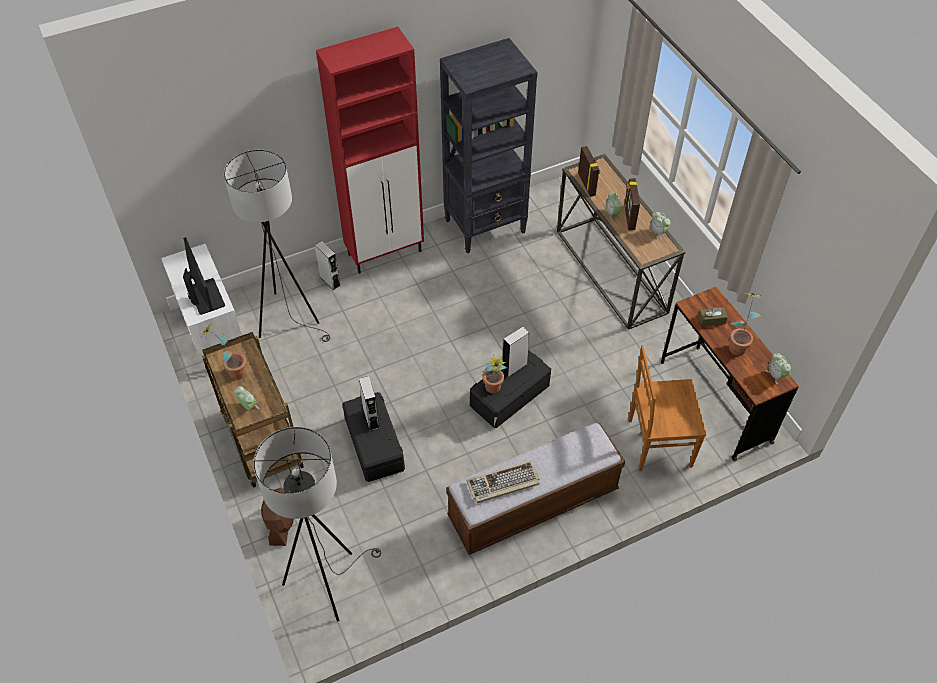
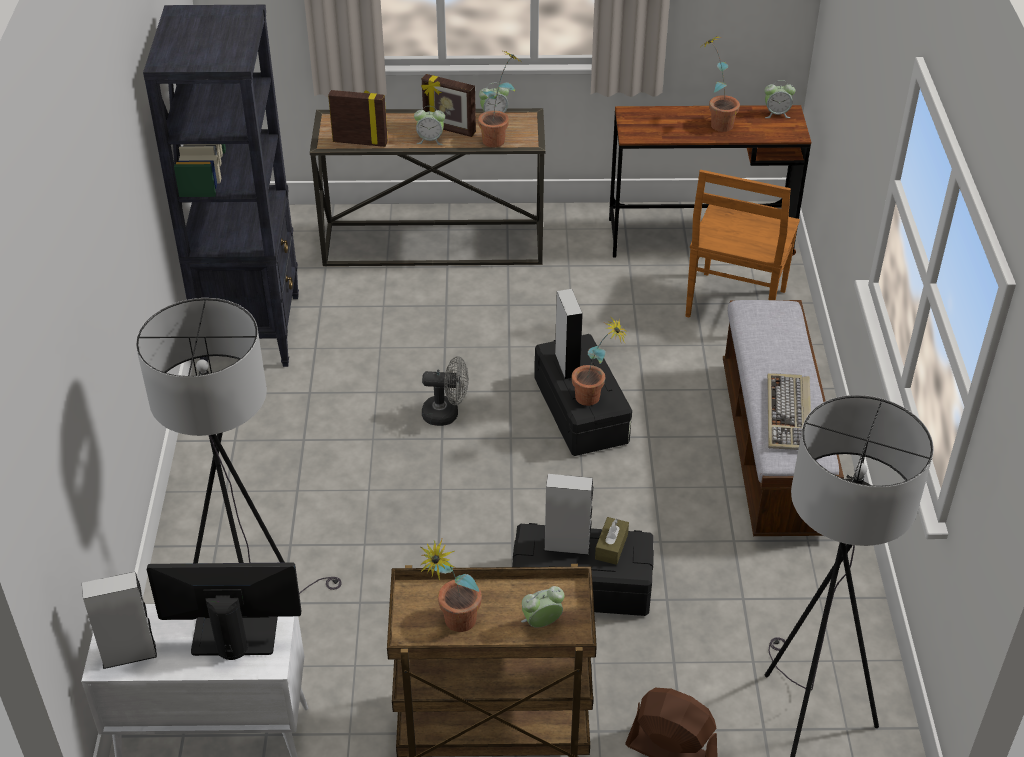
camera: 65 degrees left, 10 degrees down
grey speaker [315,241,341,290] -> grey speaker moved to [82,572,157,669]
red cabinet [316,27,424,274] -> none
brown tissue box [698,307,728,326] -> brown tissue box moved to [595,517,629,565]
none -> grey fan [422,356,469,426]
none -> potted plant [478,51,520,147]

